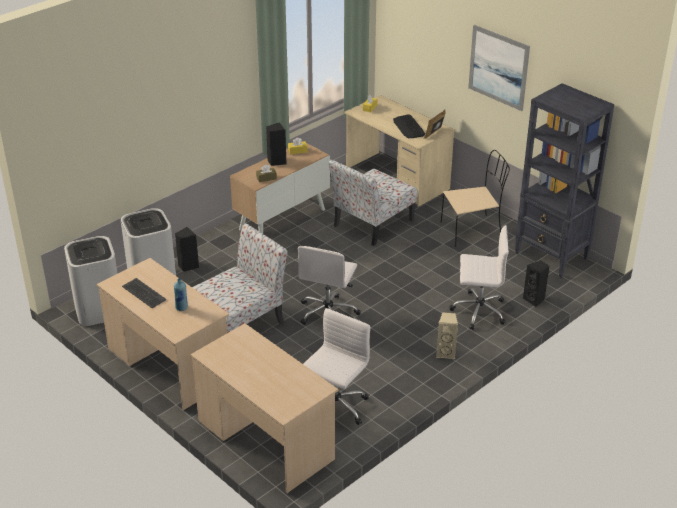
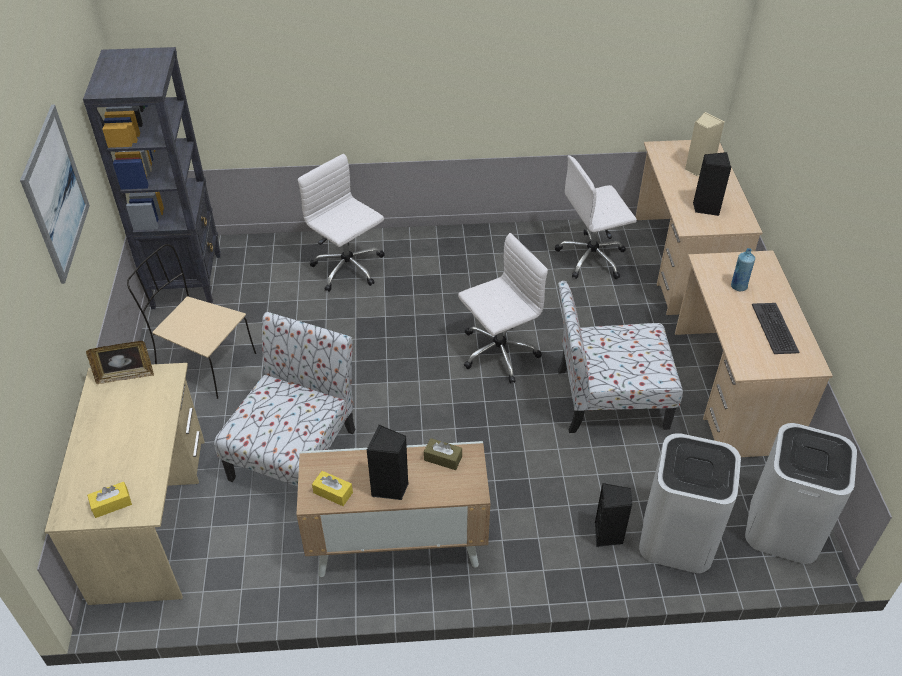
camera: 140 degrees left, 10 degrees up
chair [329,159,417,246] -> chair turned 60 degrees counterclockwise [214,312,356,487]
keyboard [393,115,425,138] -> none
beige speaker [436,312,458,359] -> beige speaker moved to [685,112,725,176]
black speaker [523,260,549,307] -> black speaker moved to [693,152,731,216]

